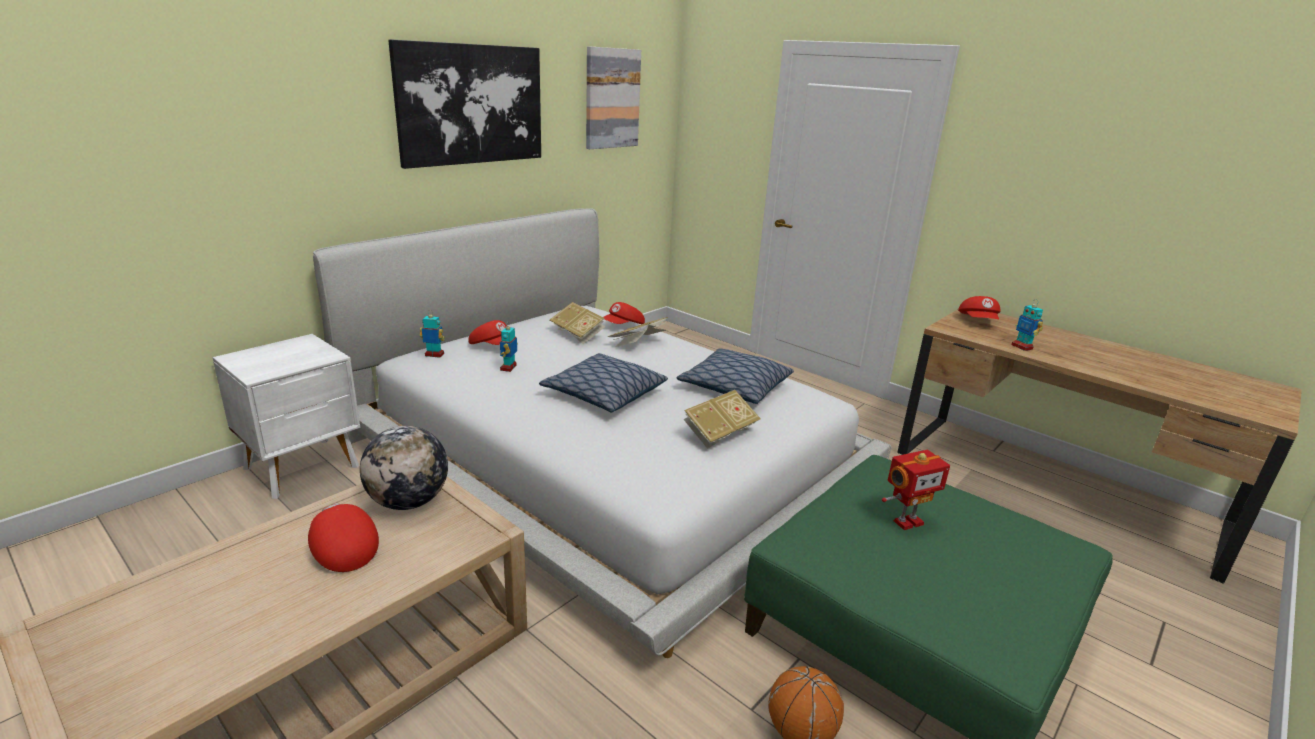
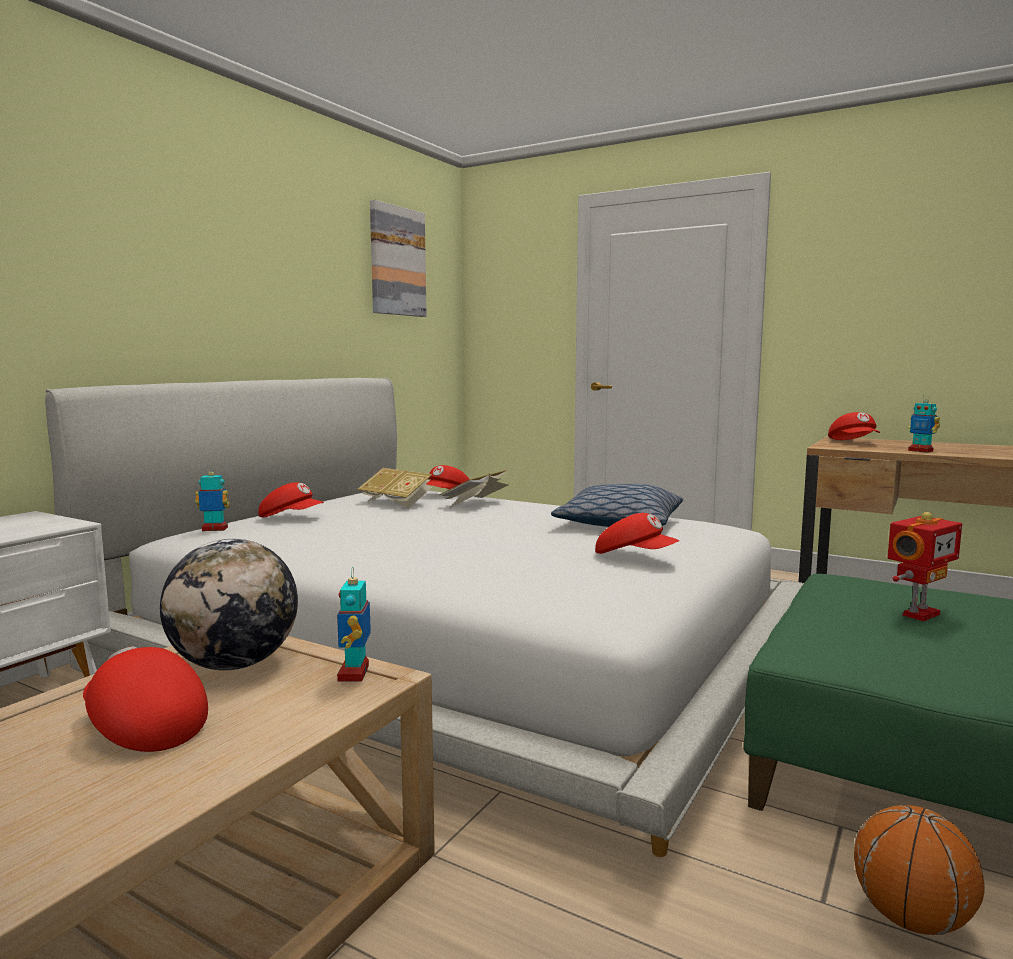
camera: 10 degrees left, 15 degrees down
picture [388,39,541,169] -> none
toy robot [500,322,518,372] -> toy robot moved to [337,567,371,681]
pillow [539,353,668,413] -> none
book [683,390,761,449] -> red cap [595,513,679,554]

